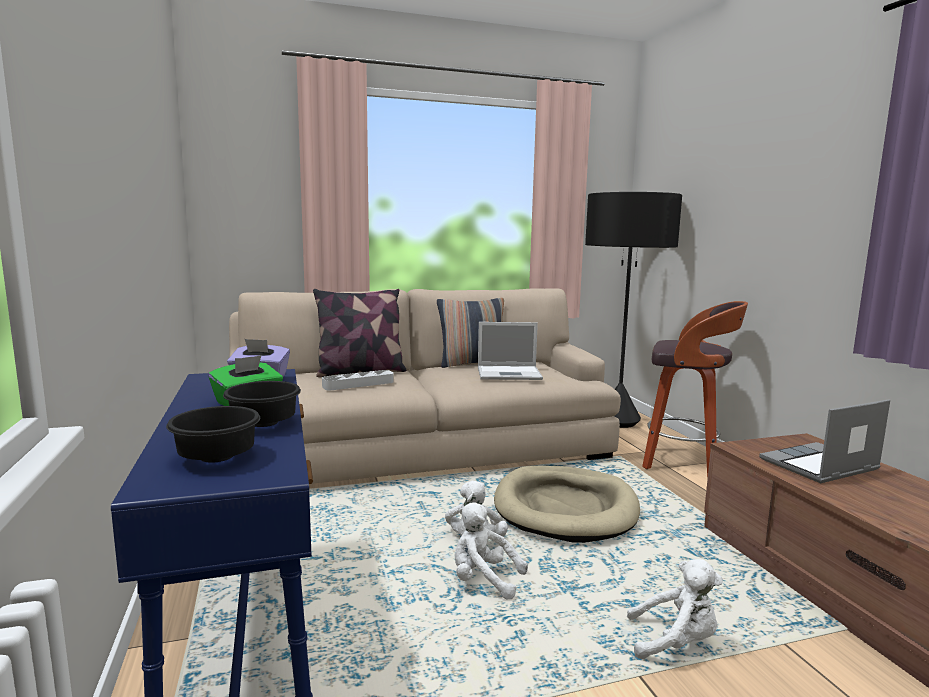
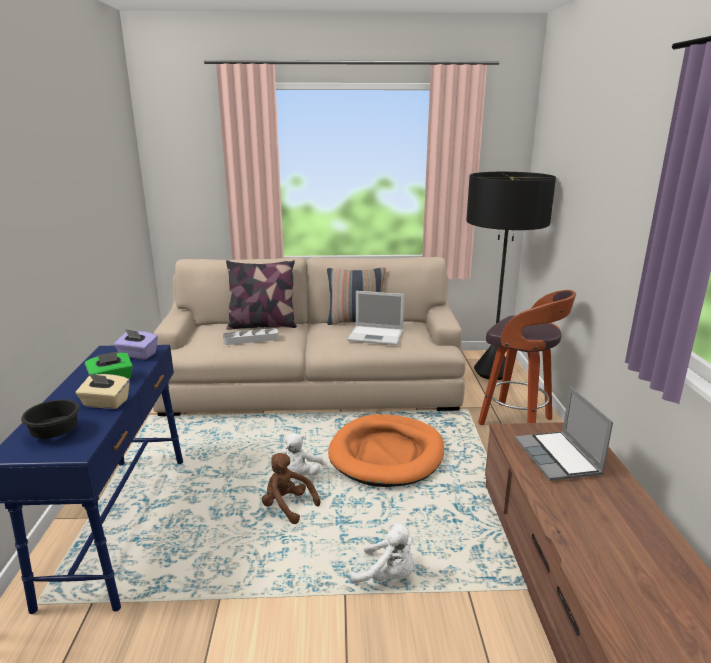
camera: 15 degrees right, 10 degrees up
black bowl [223,381,301,427] -> beige tissue box [76,374,130,409]
white plush toy [455,502,528,600] -> brown plush toy [262,453,320,524]
beige dog bed [494,466,640,543] -> orange dog bed [328,414,444,487]
laptop [759,399,890,483] -> laptop turned 90 degrees counterclockwise [515,386,613,481]

